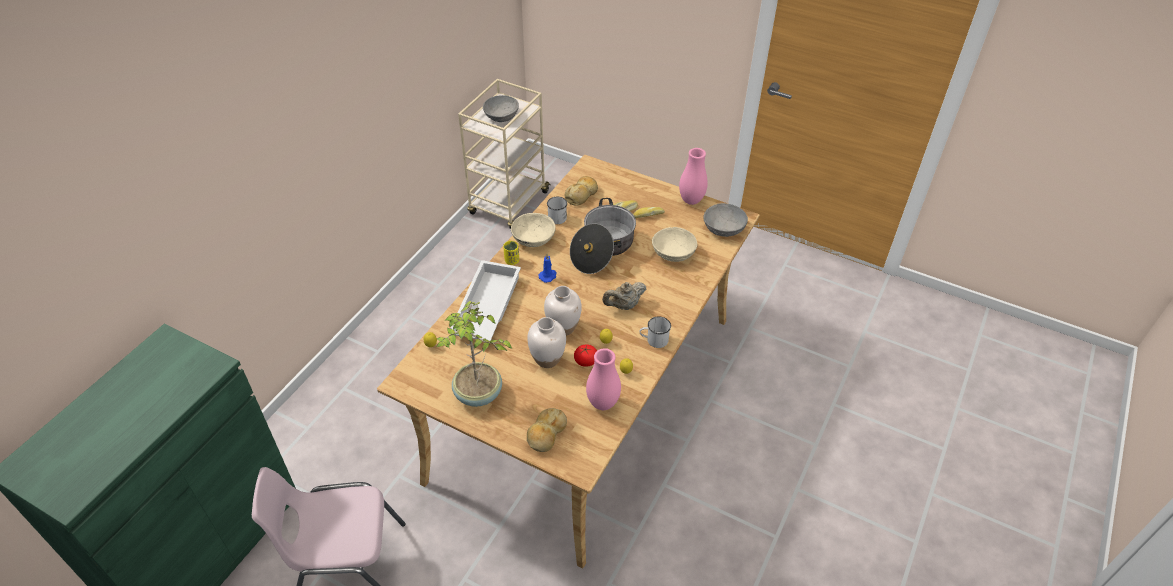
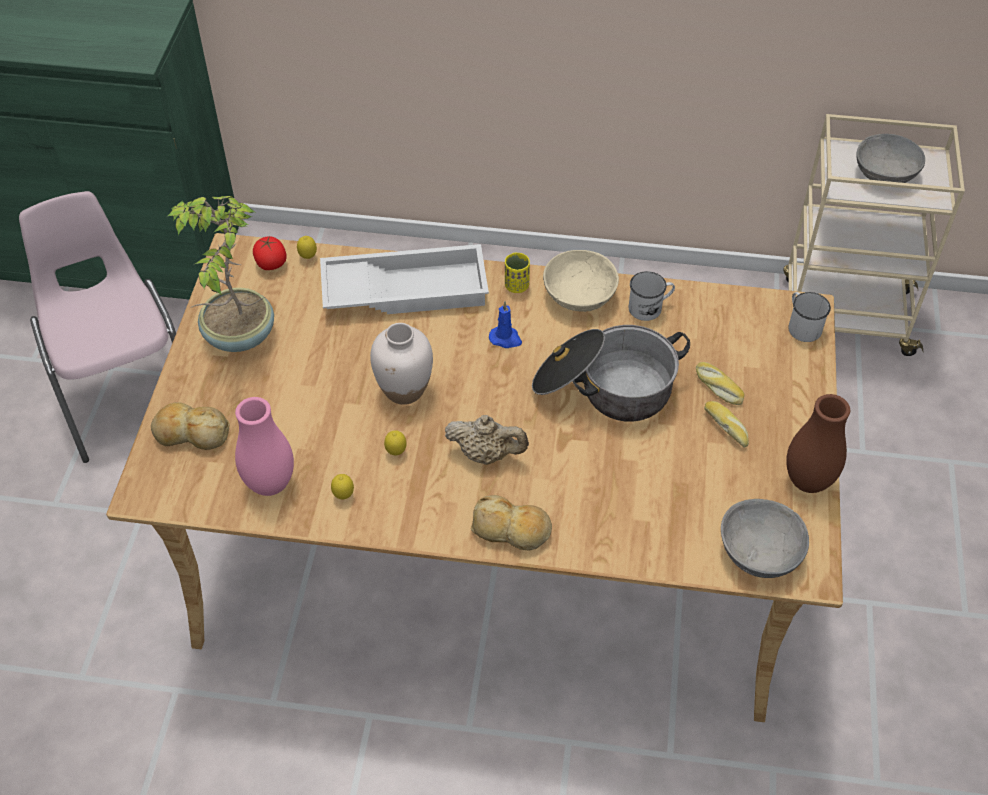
camera: 70 degrees right, 5 degrees up
white vase [527,317,566,368] -> none
bread [565,176,598,206] -> bread moved to [471,495,552,551]
tomato [574,345,597,367] -> tomato moved to [253,236,287,270]
beige teapot [602,282,646,310] -> beige teapot turned 150 degrees clockwise [445,415,529,465]
white mug [640,316,671,348] -> white mug moved to [788,292,831,342]
beige bowl [652,227,697,262] -> none
pink vase [679,148,708,205] -> brown vase [786,394,850,493]

